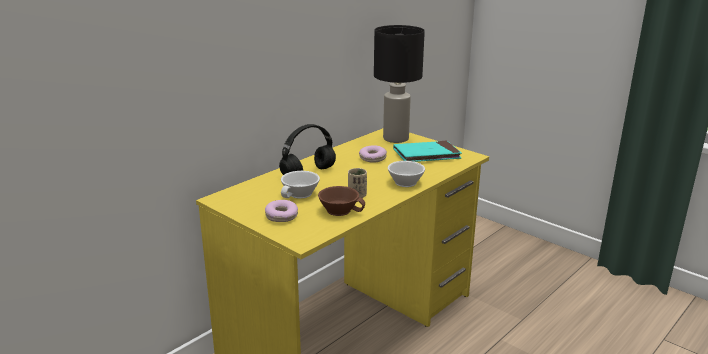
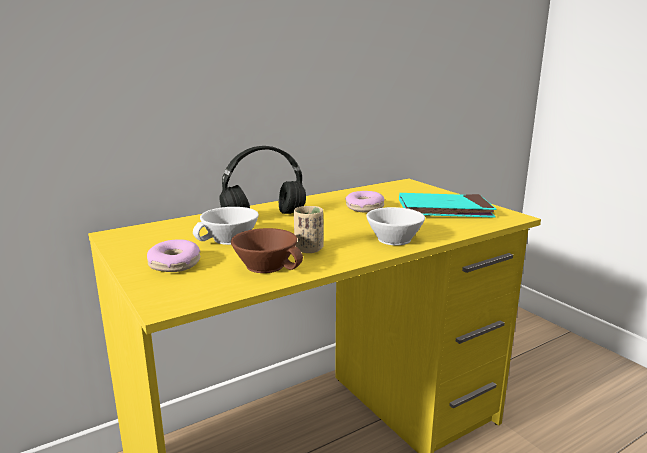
camera: 15 degrees right, 5 degrees down
black table lamp [374,25,425,143] -> none

